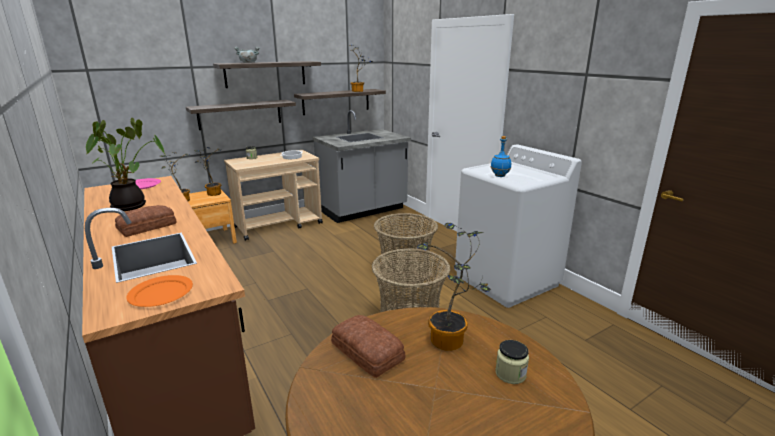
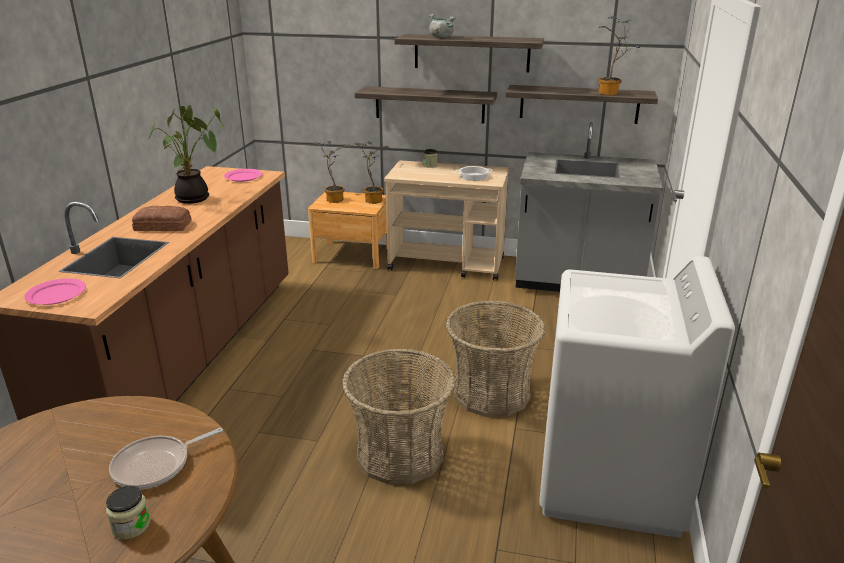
camera: 45 degrees right, 5 degrees up
orange plate [126,275,193,307] -> pink plate [24,278,86,305]
bread [331,315,405,378] -> none
potted plant [417,223,491,351] -> frying pan [109,428,223,489]
blue bottle [491,136,511,177] -> none

